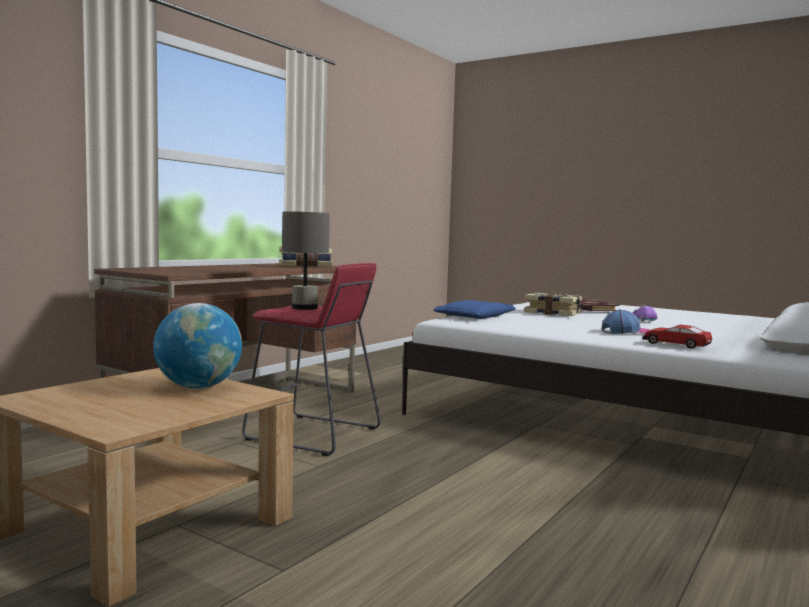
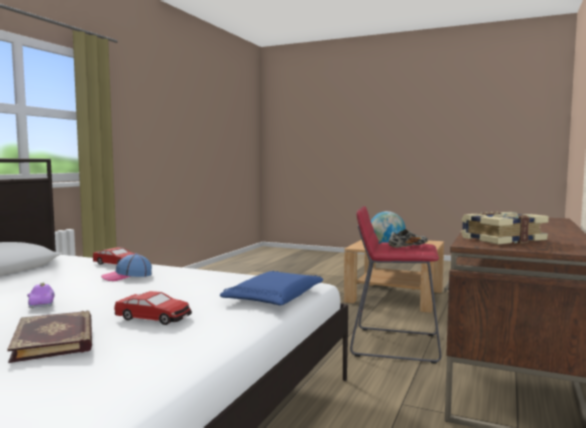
camera: 170 degrees right, 0 degrees up
grey table lamp [282,211,330,310] -> shoe [389,229,428,248]
book [524,293,582,316] -> toy car [114,291,192,325]

